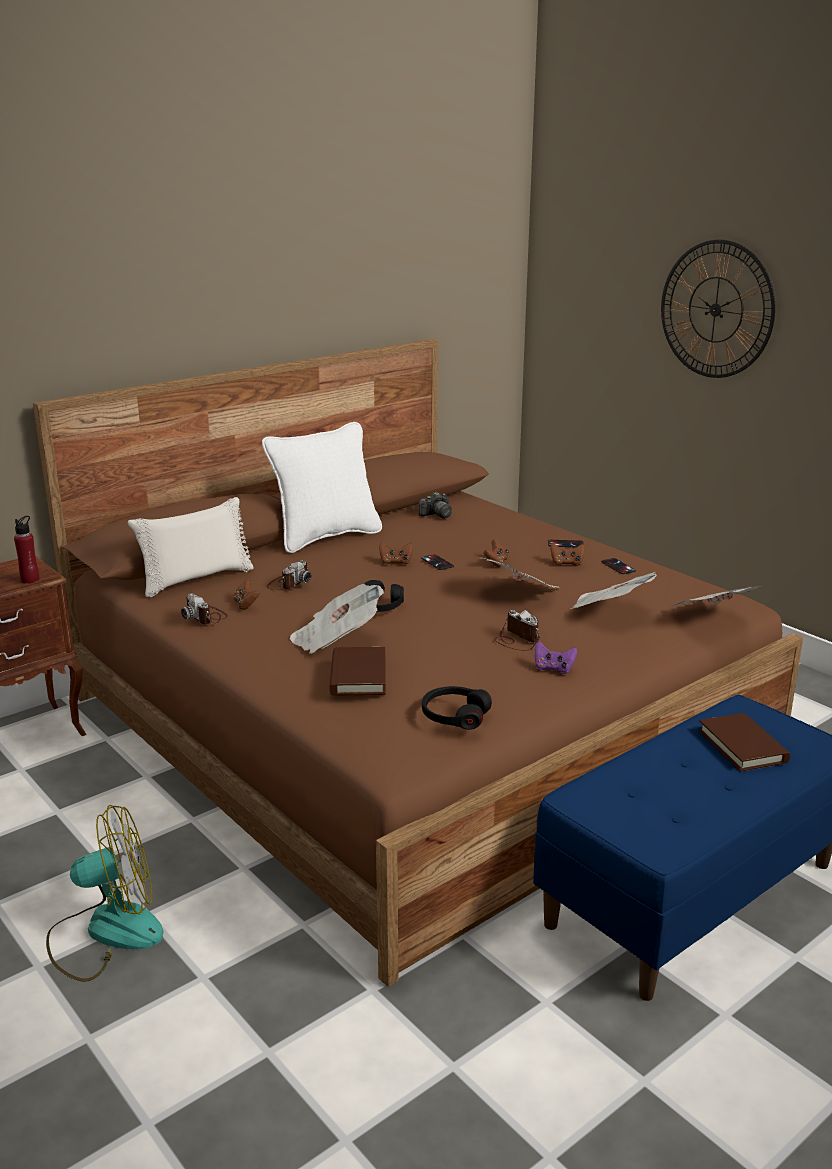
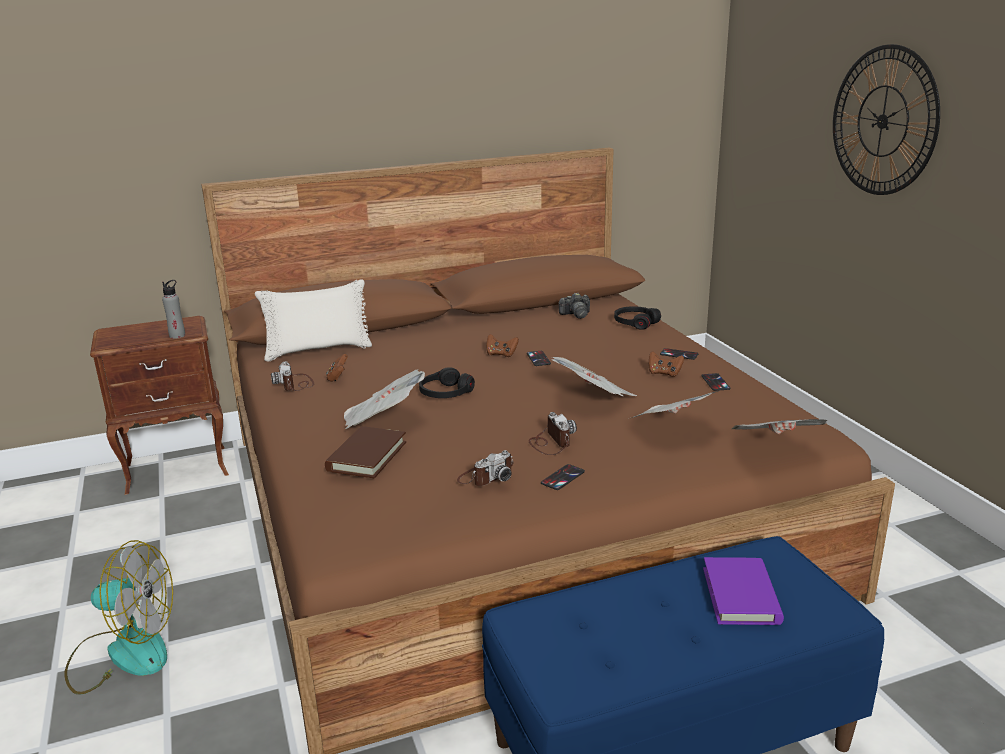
camera: 20 degrees right, 0 degrees up
red bottle [14,516,39,584] -> grey bottle [162,280,185,339]
white pillow [262,422,382,553] -> none
camera [267,560,311,589] -> camera moved to [457,450,514,486]
black headphones [422,686,492,730] -> black headphones moved to [614,307,661,330]
brown game controller [483,540,509,567] -> none
purple game controller [535,642,577,674] -> phone [541,464,585,490]
brown book [698,713,790,772] -> purple book [703,557,784,625]

